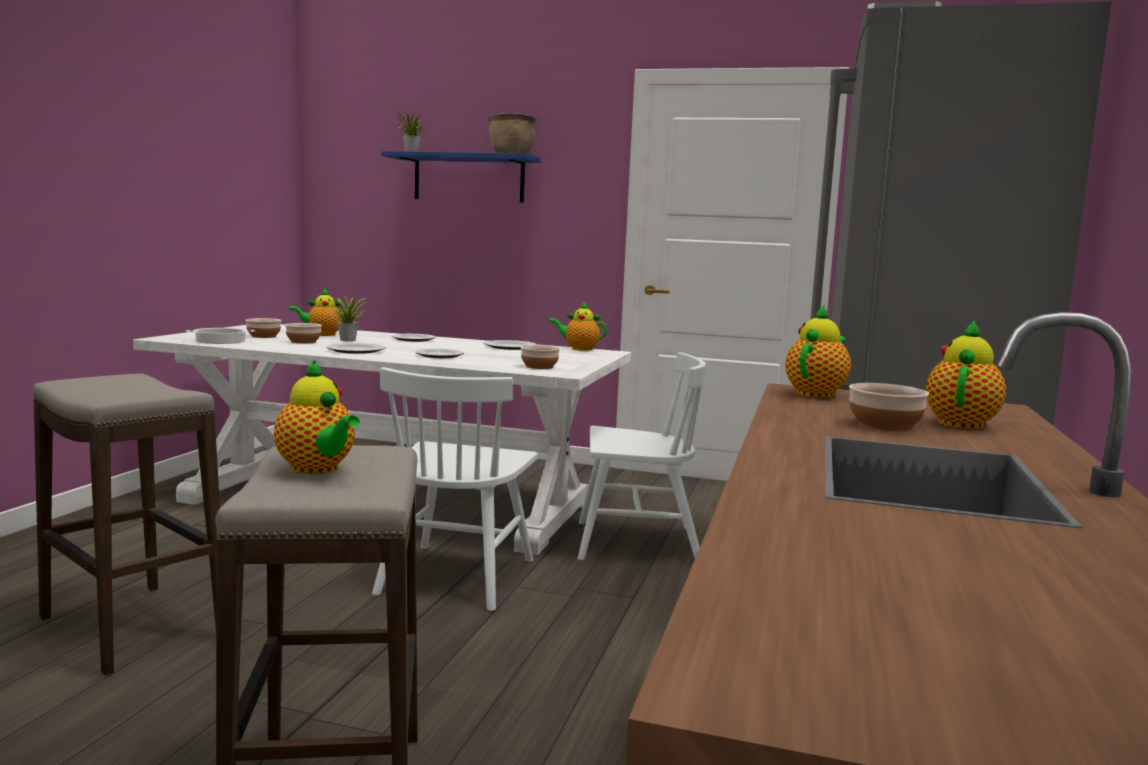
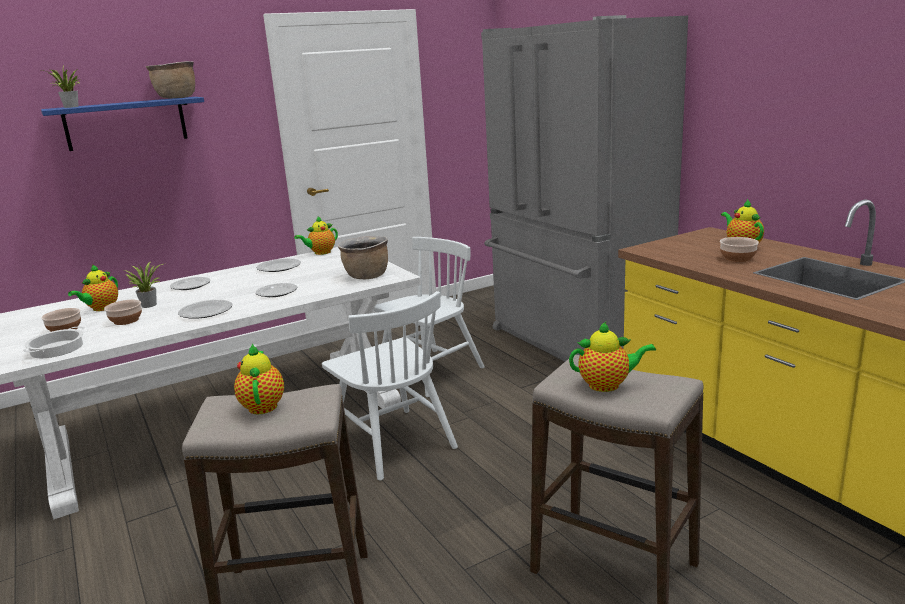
camera: 45 degrees left, 10 degrees up
bowl [520,345,560,369] -> brown cooking pot [338,236,388,279]
teapot [785,304,851,398] -> teapot moved to [234,343,284,414]

